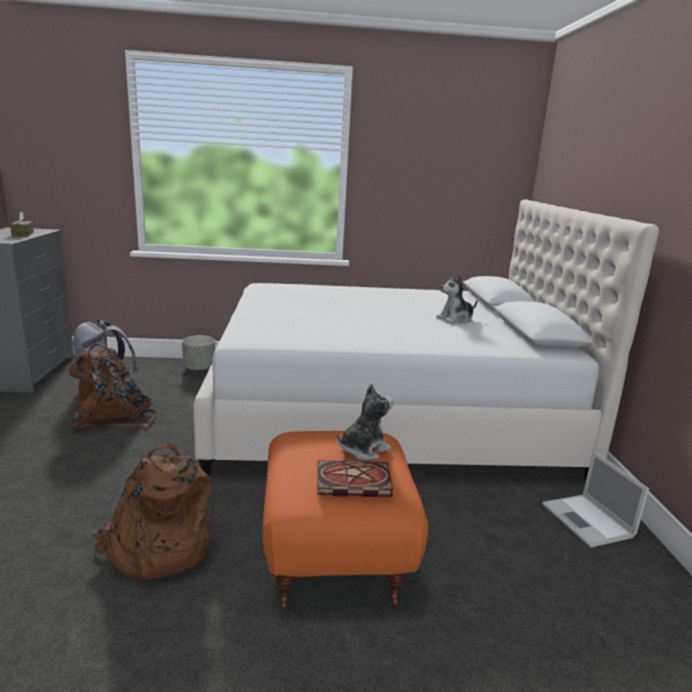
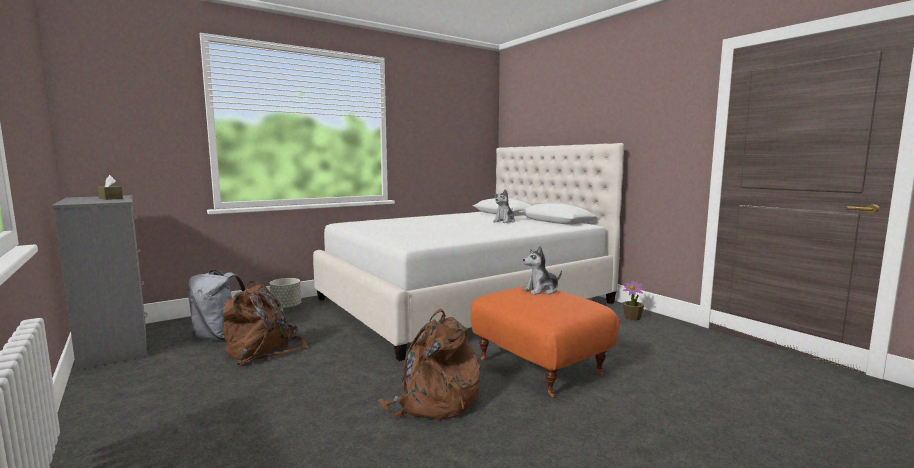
camera: 30 degrees left, 10 degrees down
book [317,460,393,497] -> none
plush toy [337,384,394,460] -> plush toy turned 135 degrees counterclockwise [522,246,562,295]
laptop [542,451,649,548] -> potted plant [623,281,644,321]

